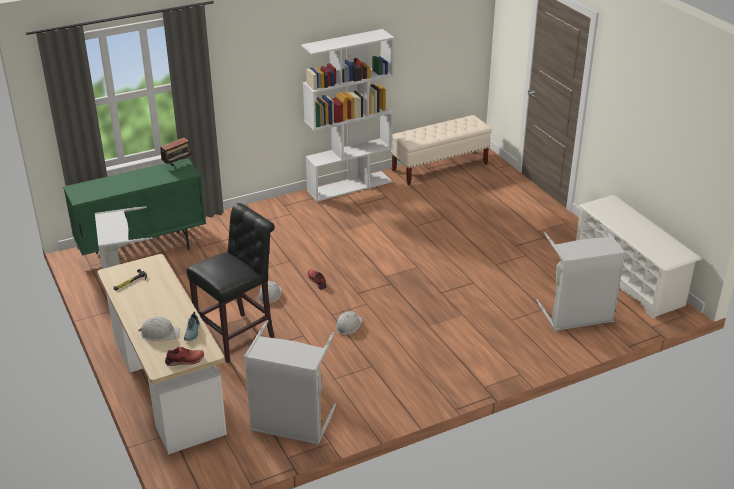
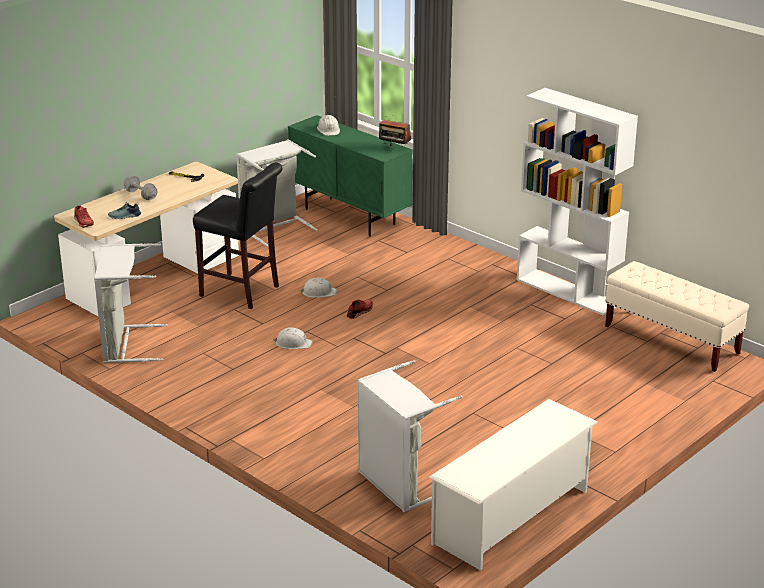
camera: 70 degrees right, 5 degrees down
white hard hat [138,317,180,341] -> white hard hat moved to [317,115,340,136]
none -> grey dumbbell [124,176,157,200]

